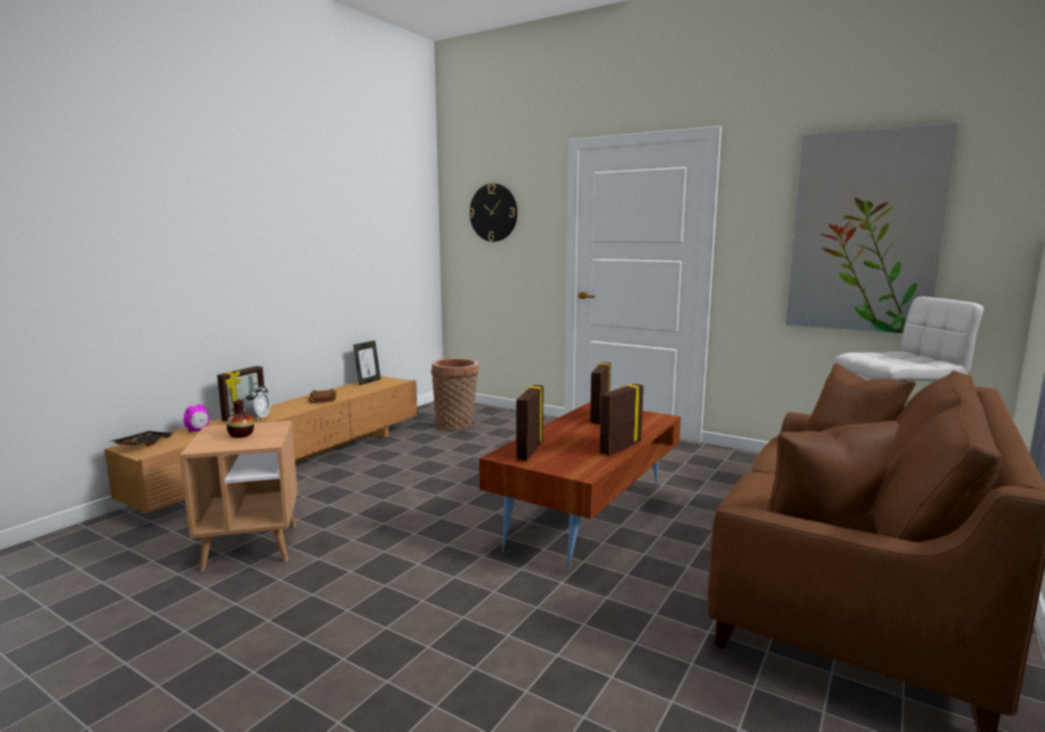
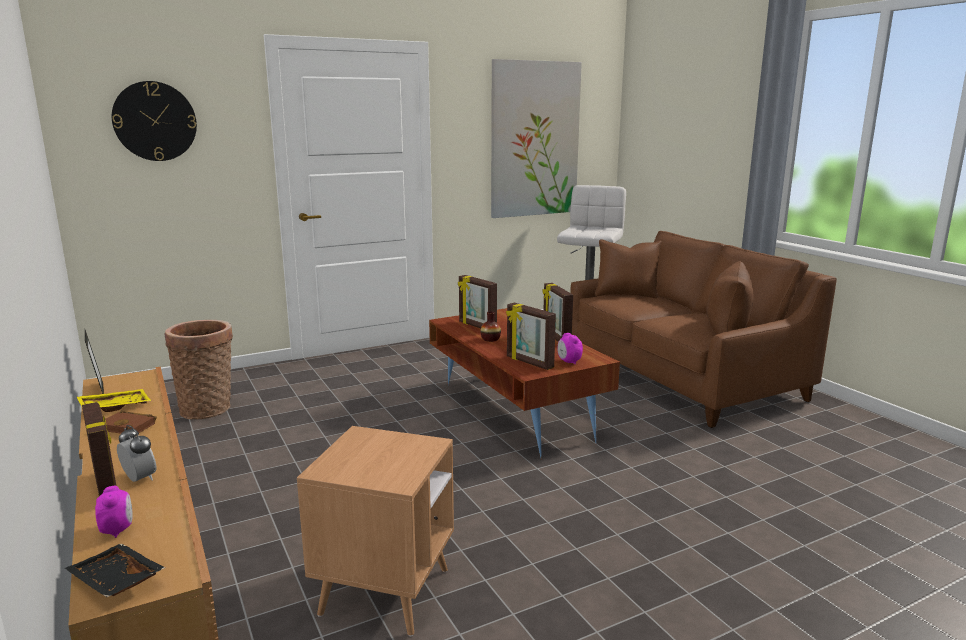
camera: 60 degrees left, 5 degrees up
vase [226,400,254,438] -> vase moved to [480,311,501,342]
none -> yellow tray [77,389,151,412]
none -> alarm clock [557,333,583,364]

